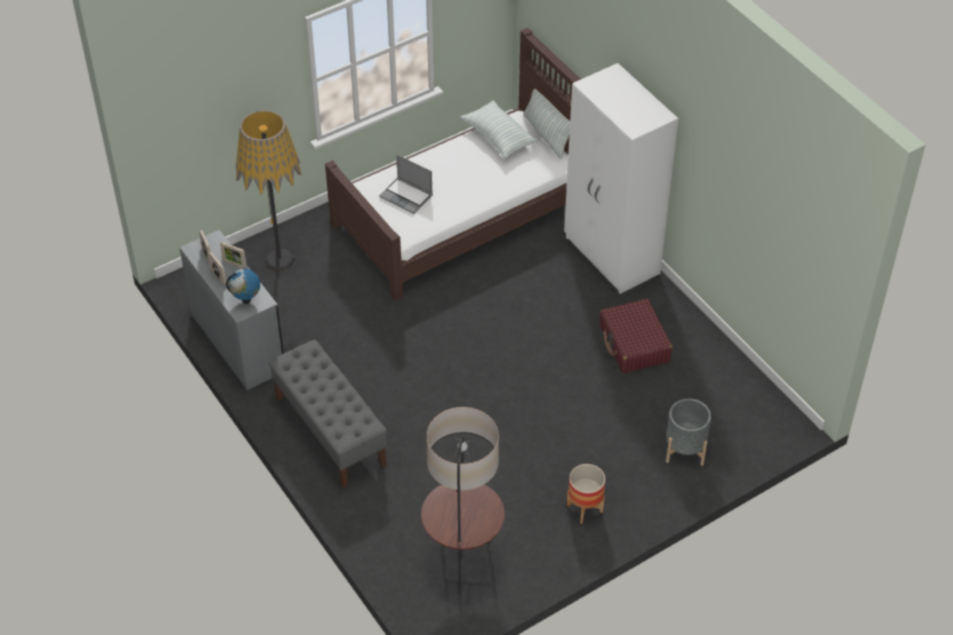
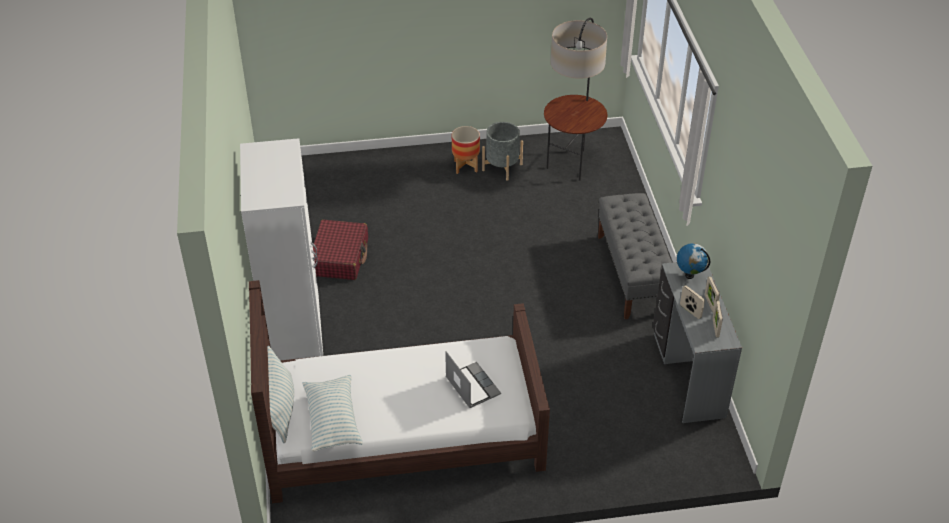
camera: 155 degrees left, 5 degrees down
floor lamp [236,110,301,271] -> none
grey planter [666,399,711,466] -> grey planter moved to [482,122,523,180]

